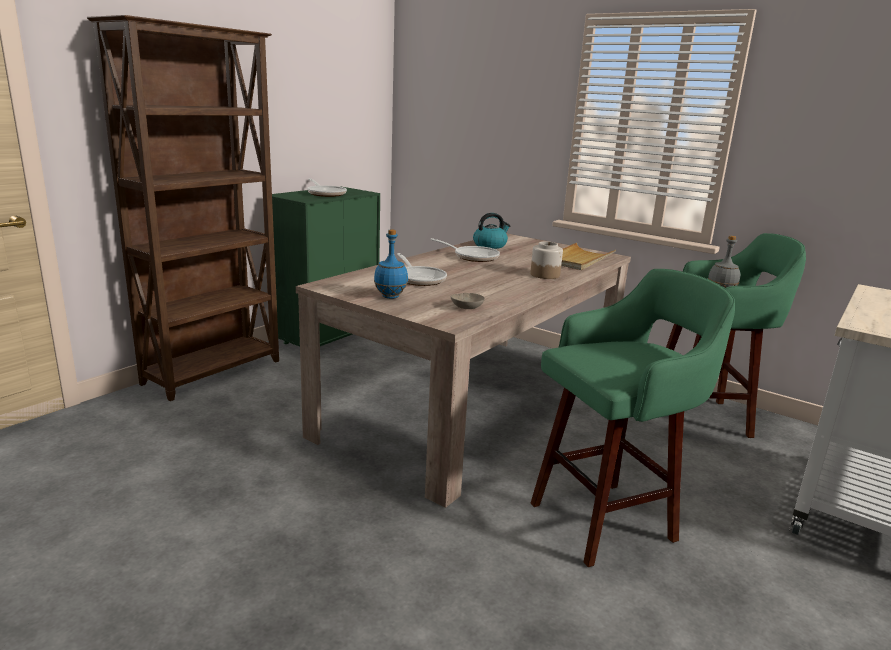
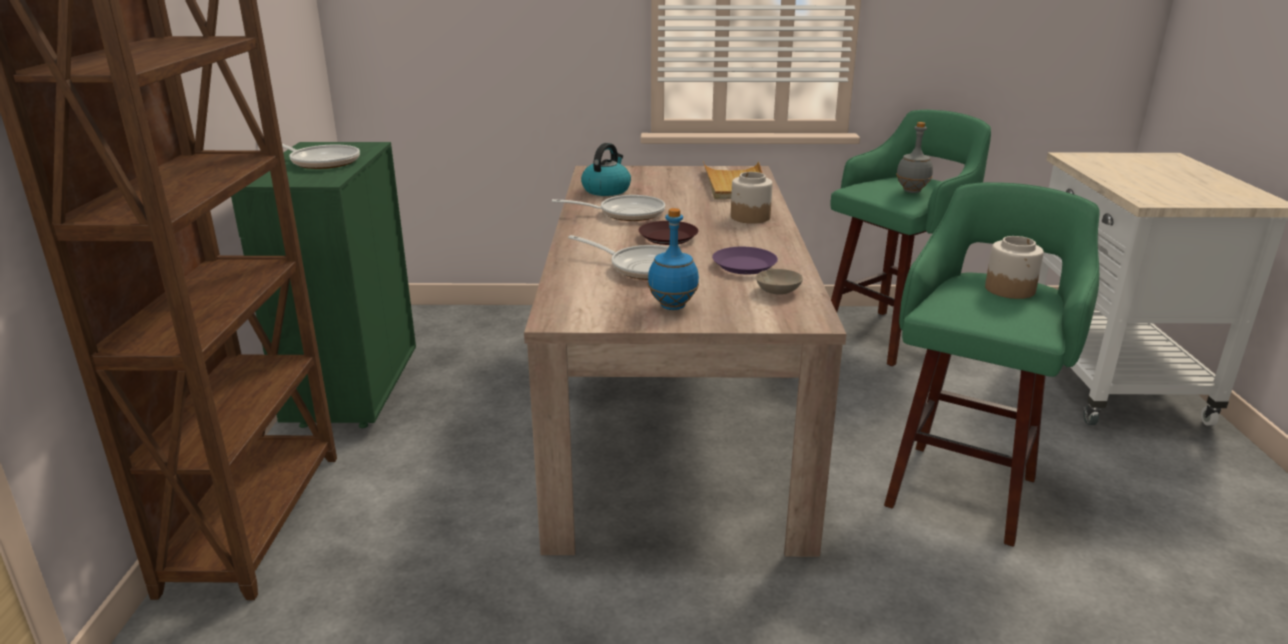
camera: 35 degrees left, 5 degrees up
none -> brown plate [639,221,698,245]
none -> purple plate [712,247,778,274]
none -> jar [985,236,1044,299]

